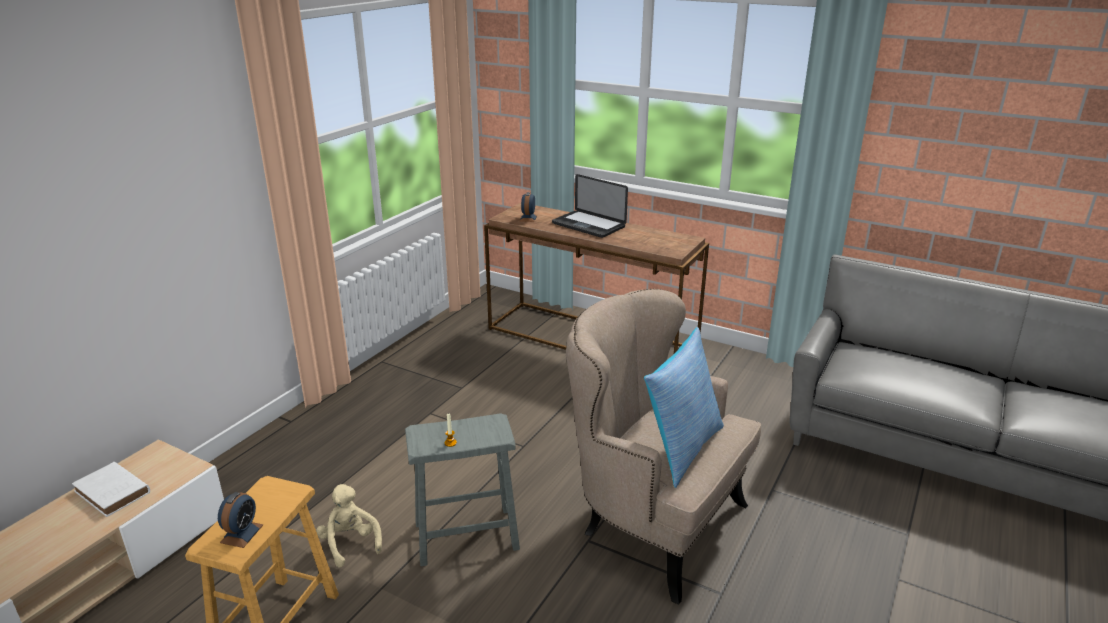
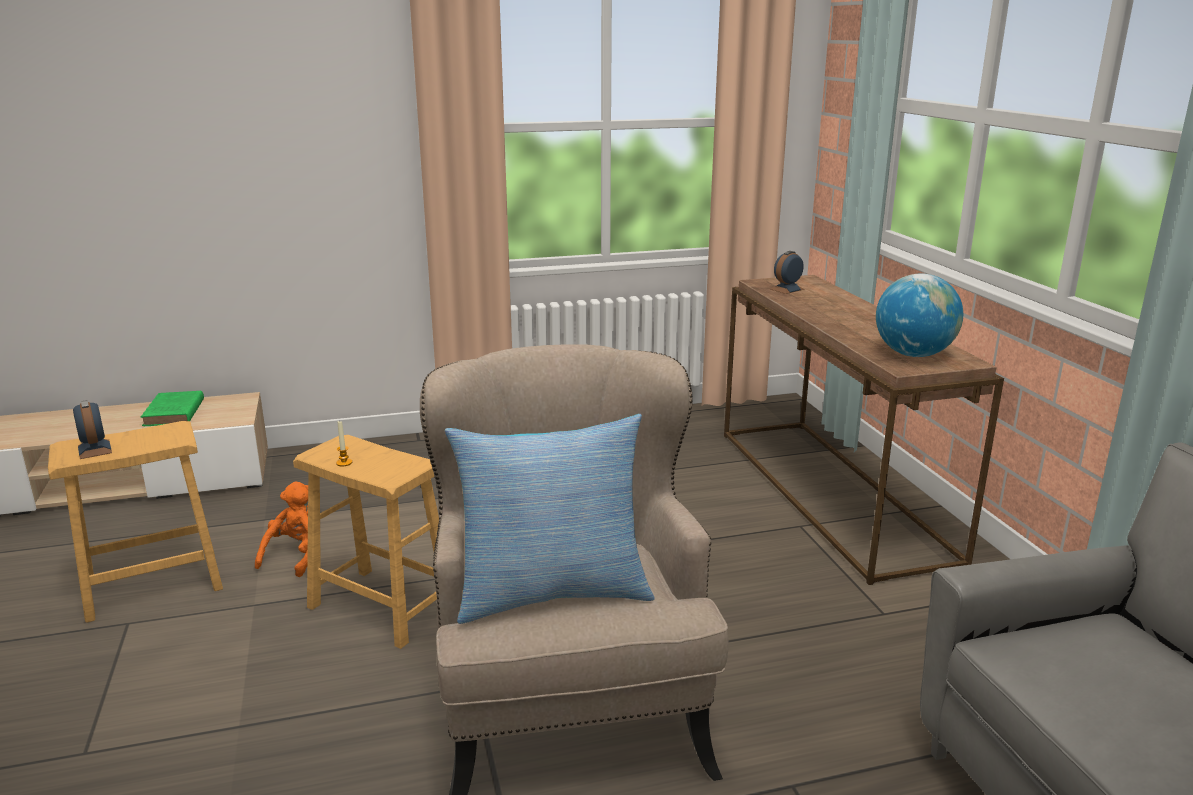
camera: 45 degrees right, 5 degrees down
white book [72,462,150,517] -> green book [141,391,204,426]
alarm clock [218,492,263,548] -> alarm clock turned 90 degrees counterclockwise [73,400,112,459]
beige plush toy [316,484,382,568] -> orange plush toy [255,482,308,577]
grey stool [405,413,520,566] -> brown stool [293,435,439,649]
laptop [552,174,628,238] -> none
none -> globe [876,274,963,357]

